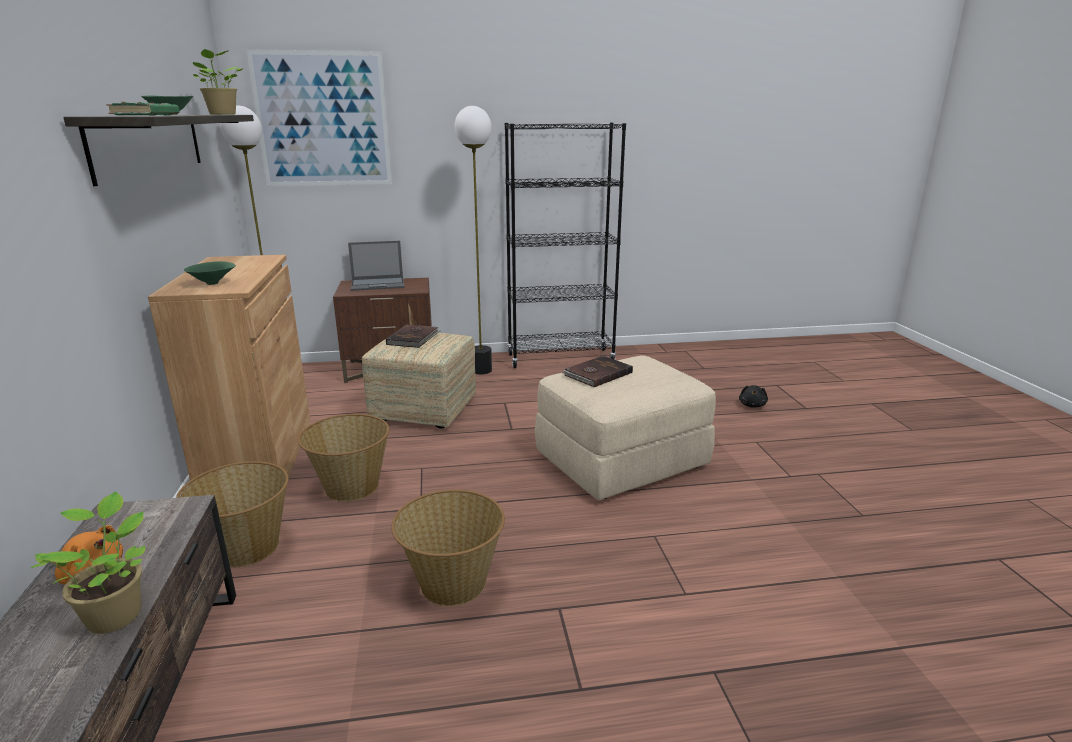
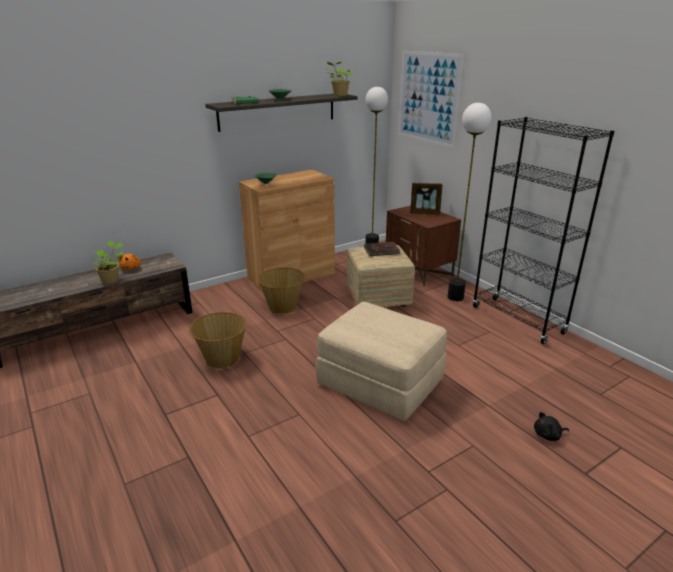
camera: 65 degrees right, 5 degrees up
basket [176,461,289,567] -> none
laptop [348,241,404,291] -> picture frame [410,183,443,214]
brown book [562,356,633,387] -> none

